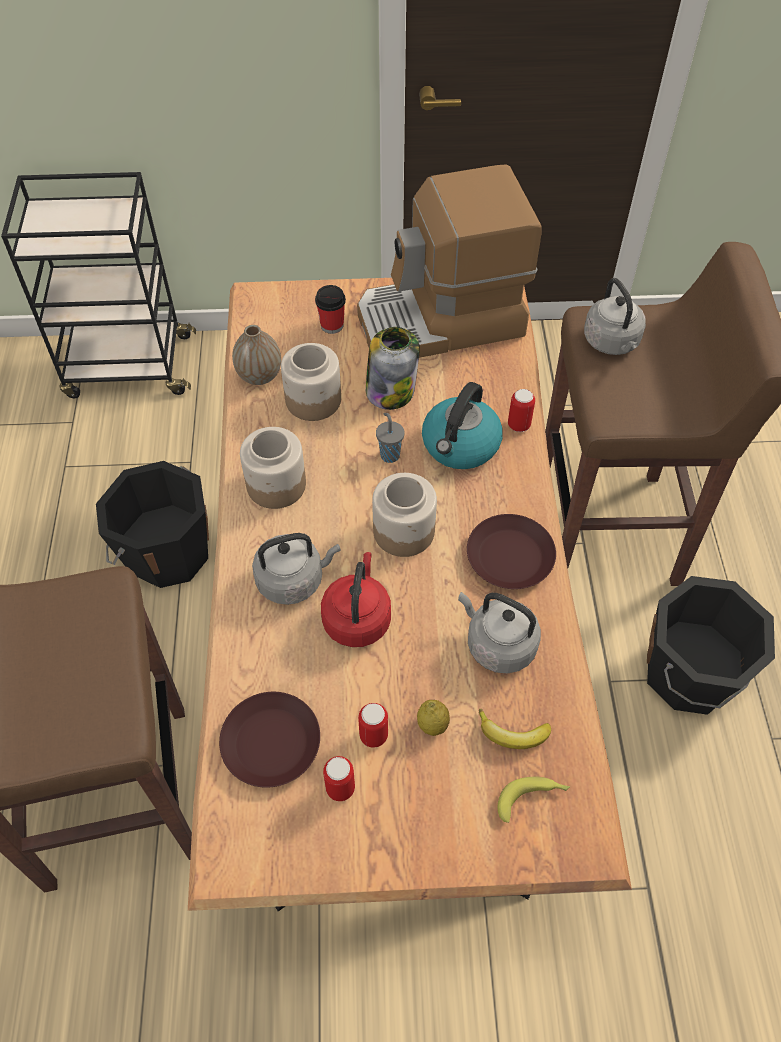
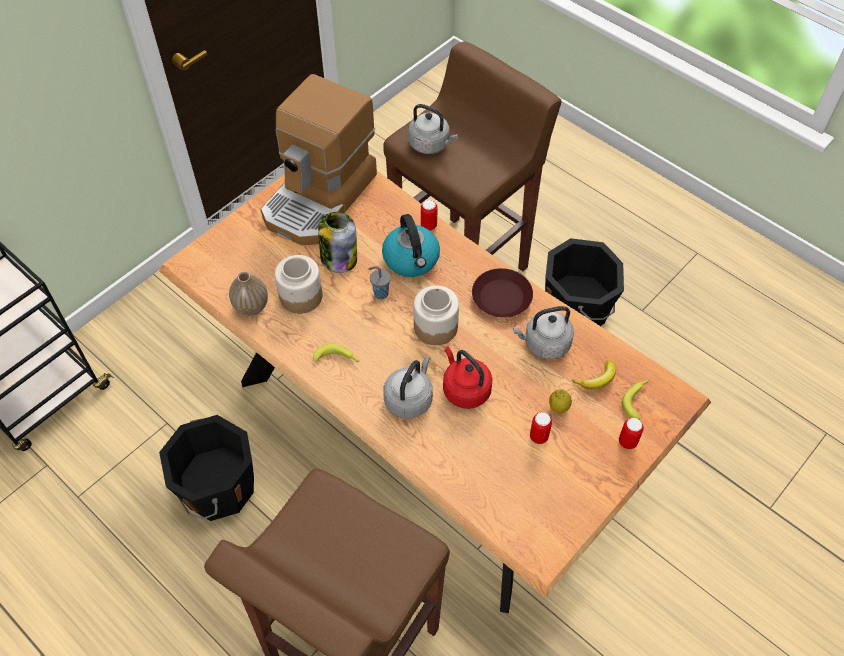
camera: 45 degrees left, 0 degrees up
brown plate [219,692,320,788] -> none
jar [240,427,306,509] -> banana [313,344,360,362]
cup [315,285,346,334] -> none
can [323,756,355,801] -> can moved to [619,418,644,449]

